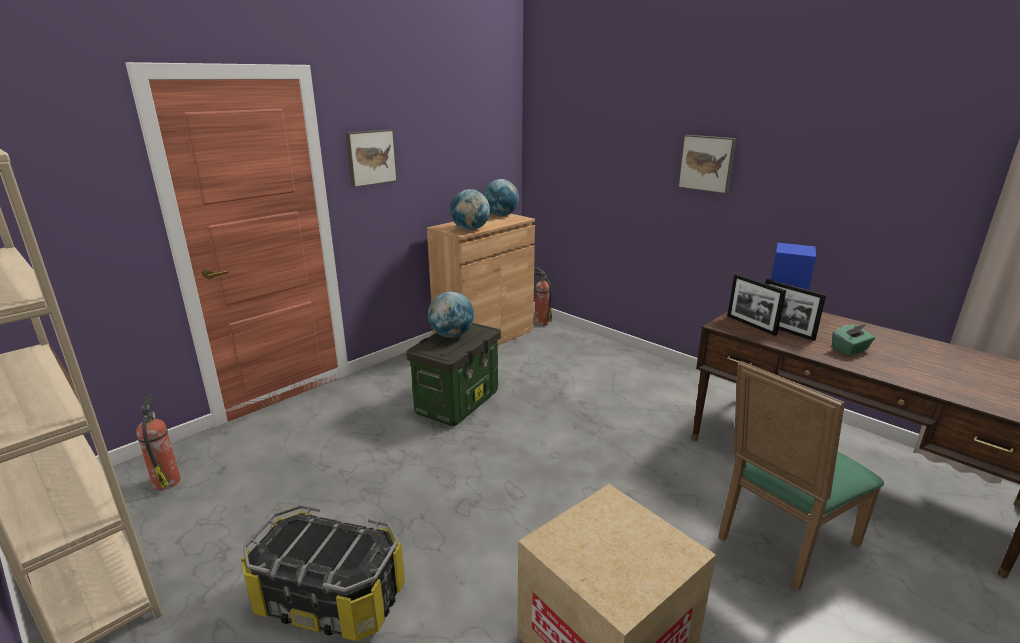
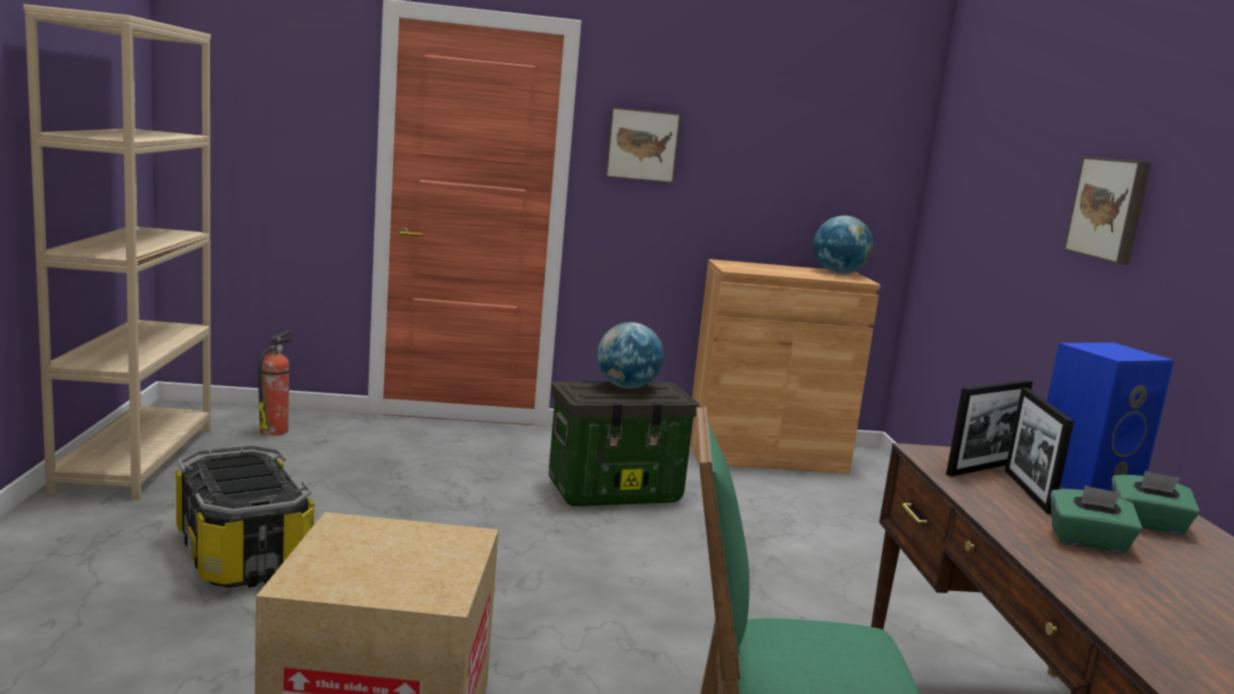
camera: 40 degrees right, 10 degrees down
globe [450,189,490,230] -> none
fire extinguisher [534,268,552,326] -> none
picture frame [727,274,786,336] -> picture frame turned 135 degrees counterclockwise [946,380,1033,477]
none -> green tissue box [1112,471,1200,535]

